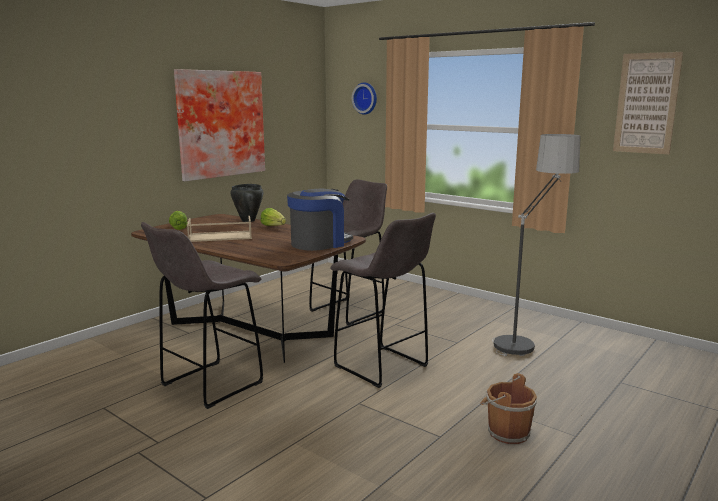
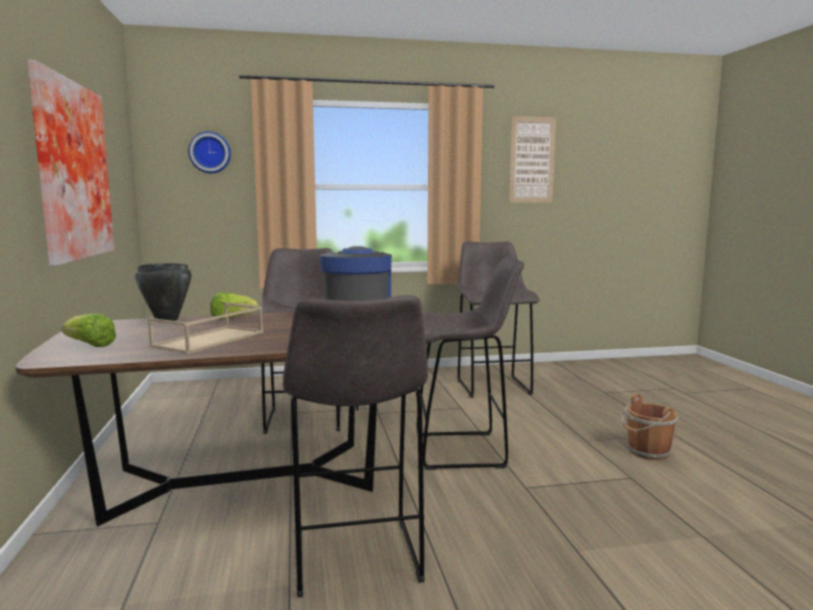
camera: 50 degrees left, 5 degrees down
floor lamp [492,134,581,356] -> grey stool [458,241,539,398]

